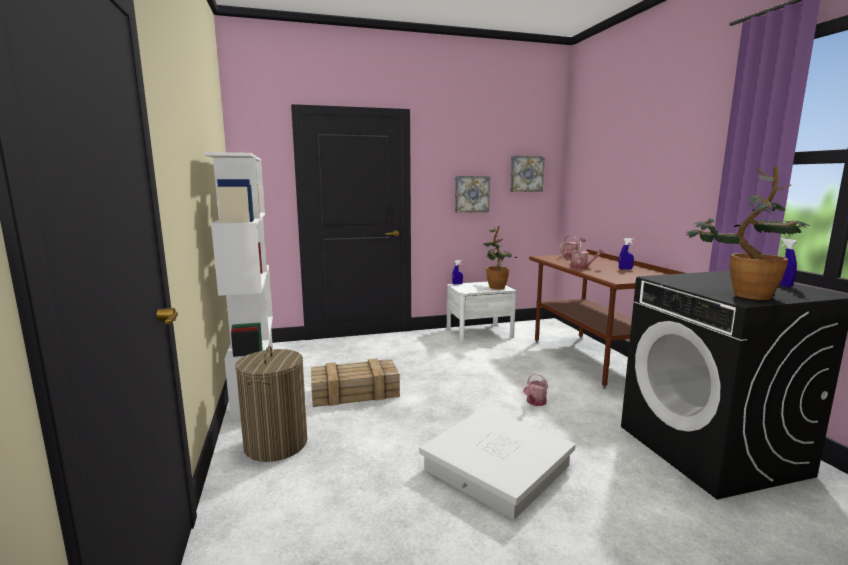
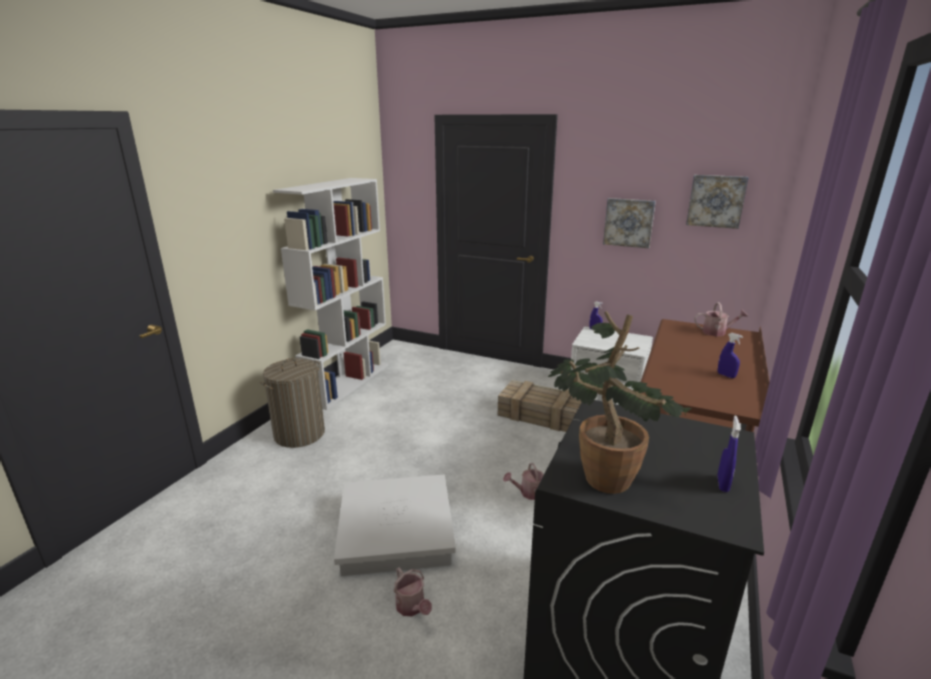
camera: 40 degrees right, 10 degrees up
crate [311,358,400,407] -> crate moved to [498,380,581,432]
potted plant [483,226,517,289] -> none
watering can [562,242,605,269] -> watering can moved to [394,567,432,616]

